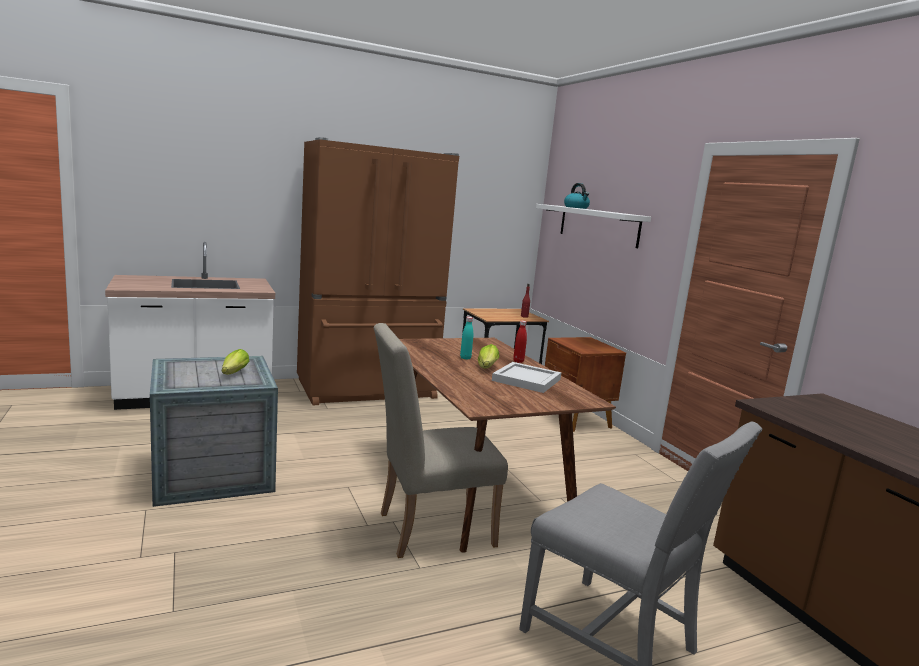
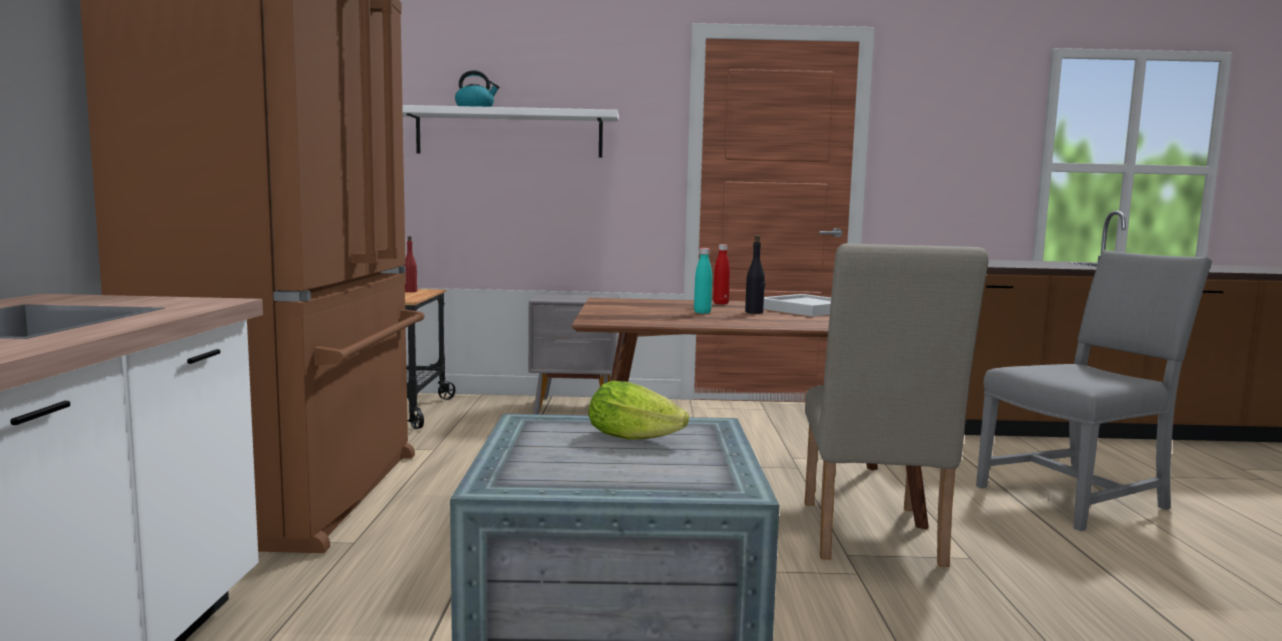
camera: 65 degrees left, 5 degrees down
lettuce [478,344,499,368] -> black bottle [745,236,765,314]
brown nightstand [545,337,626,432] -> grey nightstand [528,293,619,414]

